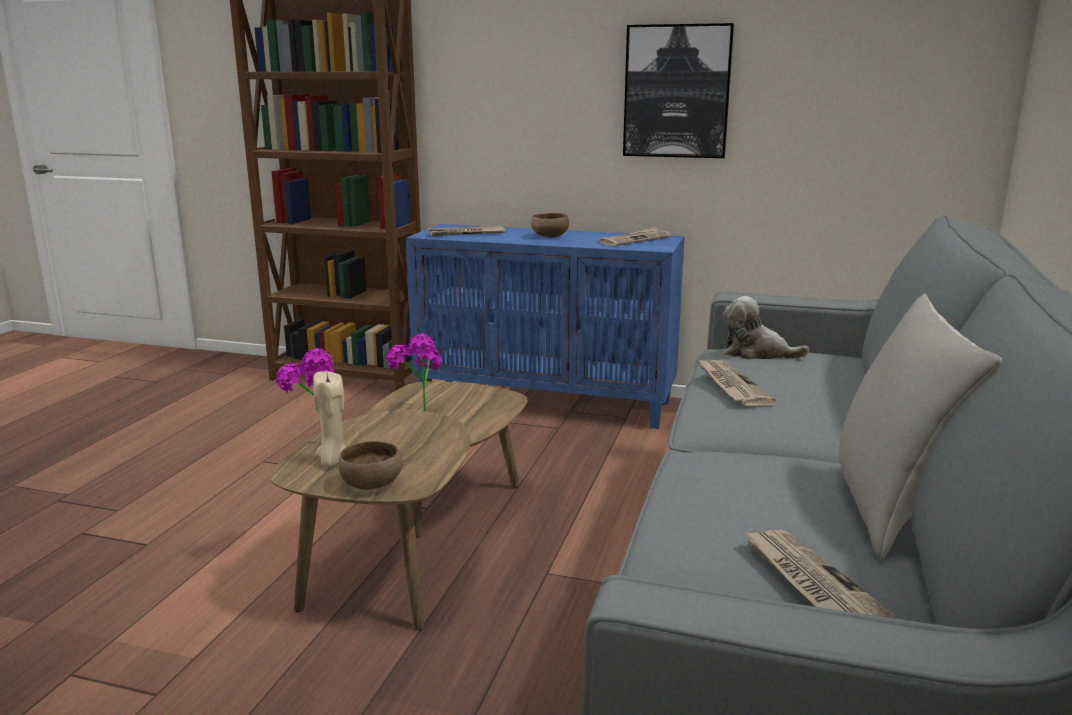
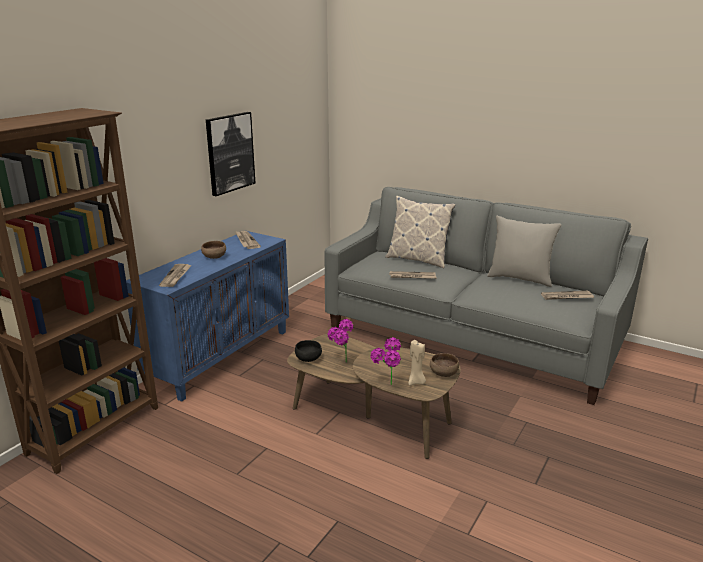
camera: 75 degrees left, 5 degrees up
plush toy [722,296,809,359] -> none
none -> black bowl [295,340,322,362]
none -> pillow [385,196,456,268]

